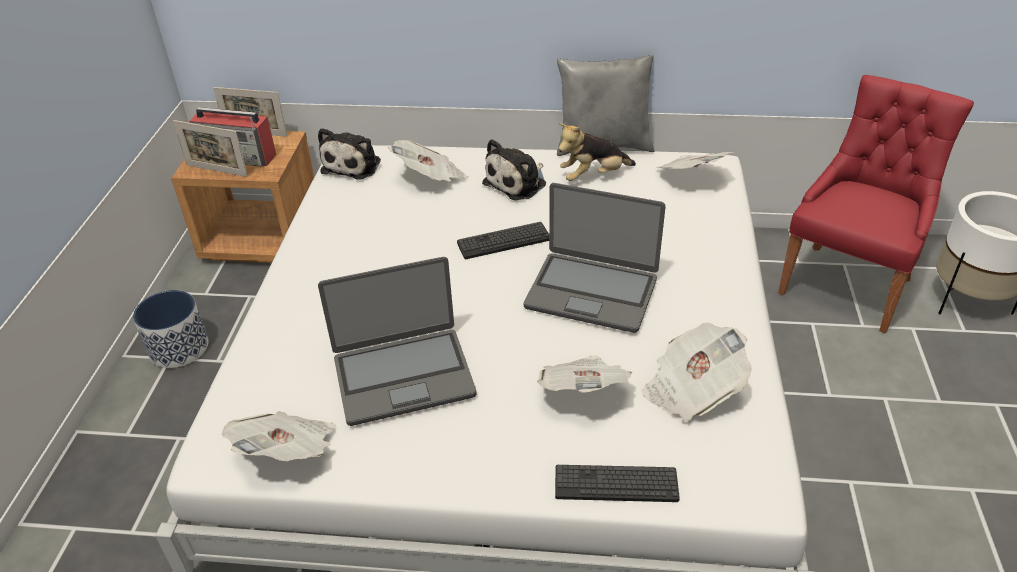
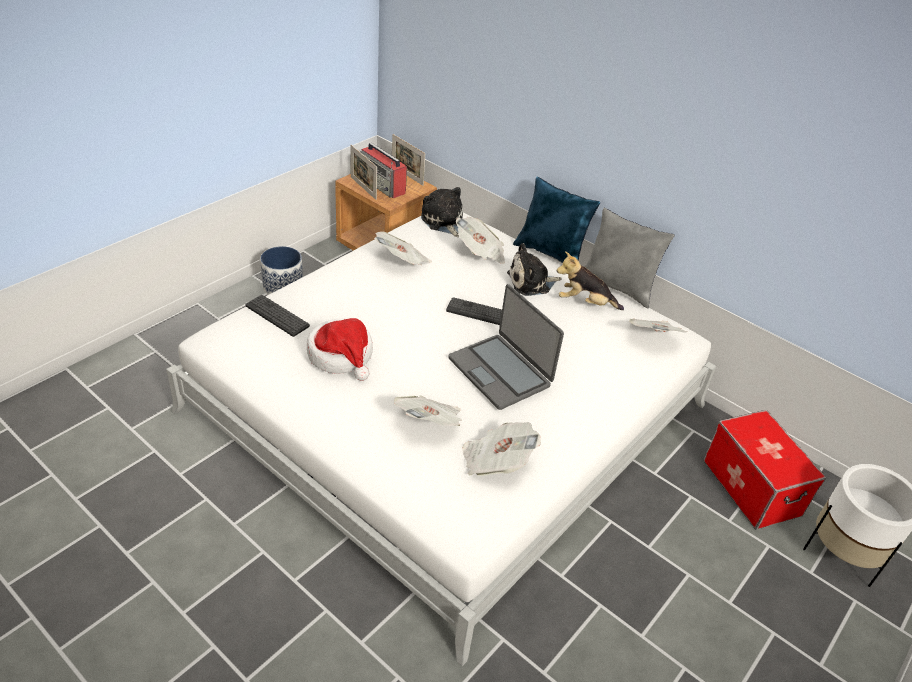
camera: 30 degrees right, 0 degrees up
newspaper [222,411,336,461] -> newspaper moved to [374,231,432,265]
plush toy [318,128,381,180] -> plush toy turned 105 degrees clockwise [421,187,463,237]
laptop [318,257,477,426] -> hat [307,318,373,381]
keyboard [555,465,680,502] -> keyboard moved to [245,295,310,337]
red chair [778,75,974,333] -> storage box [704,410,826,530]
none -> blue pillow [513,177,600,263]

